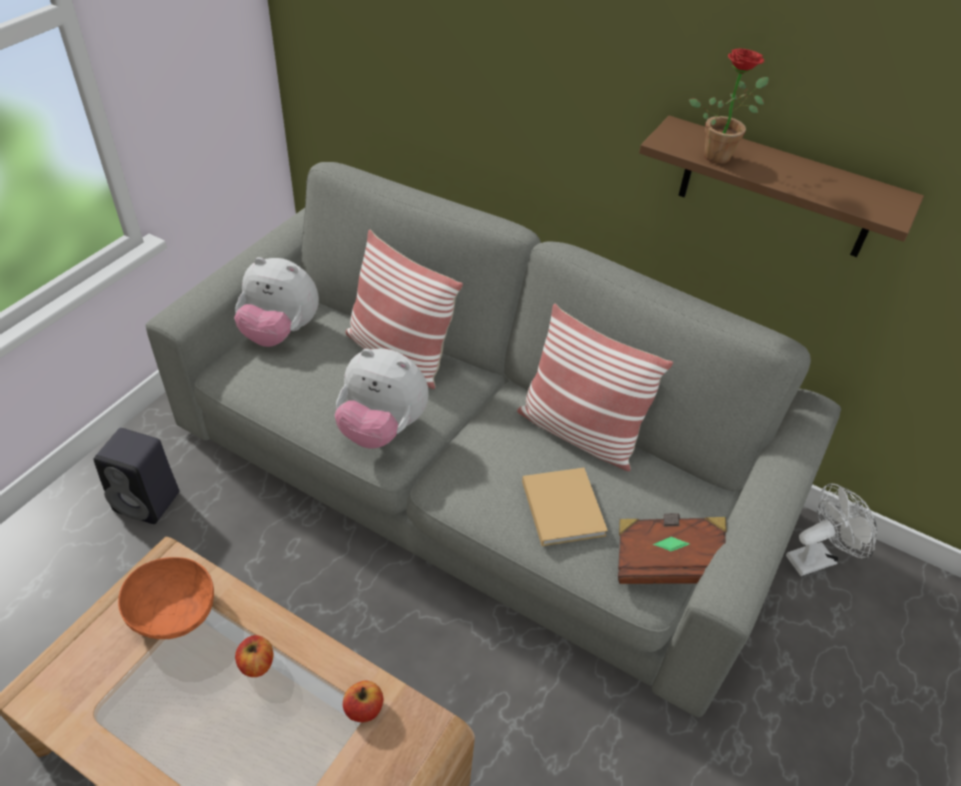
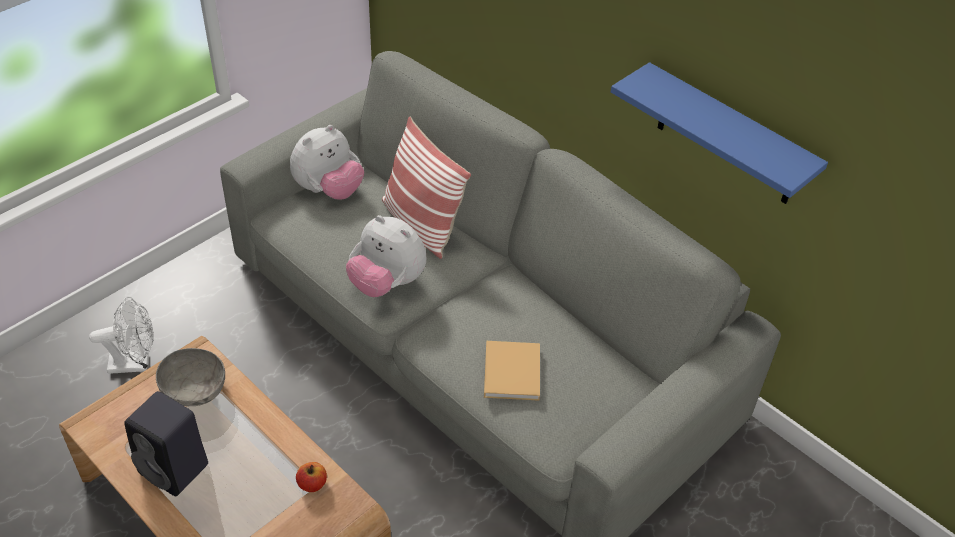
camera: 15 degrees right, 0 degrees up
black speaker [94,428,179,524] -> black speaker moved to [124,391,208,496]
orange bowl [118,557,214,639] -> grey bowl [156,348,225,406]
plush toy [234,257,319,347] -> plush toy turned 75 degrees counterclockwise [290,125,364,200]
apple [235,635,273,677] -> none
pillow [517,304,673,471] -> none
brown book [618,513,727,584] -> none
brown shelf [639,115,924,257] -> blue shelf [611,62,828,204]
potted plant [688,49,769,164] -> none
white fan [786,484,877,576] -> white fan moved to [89,297,154,374]

